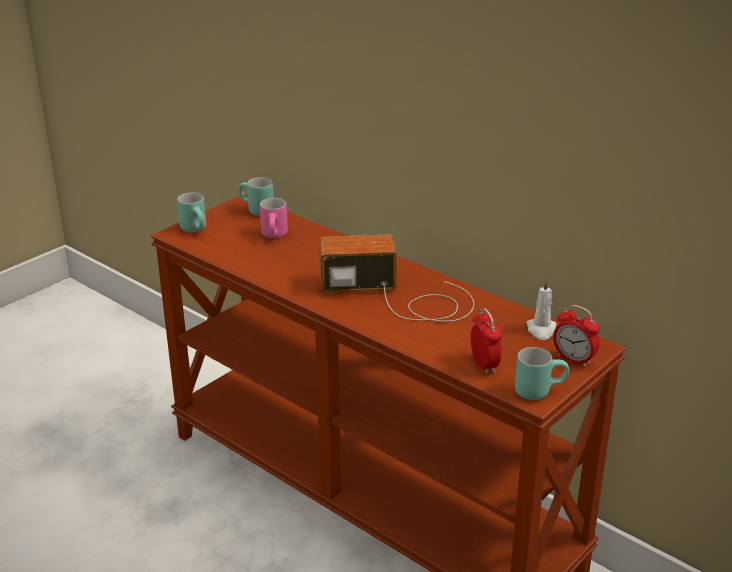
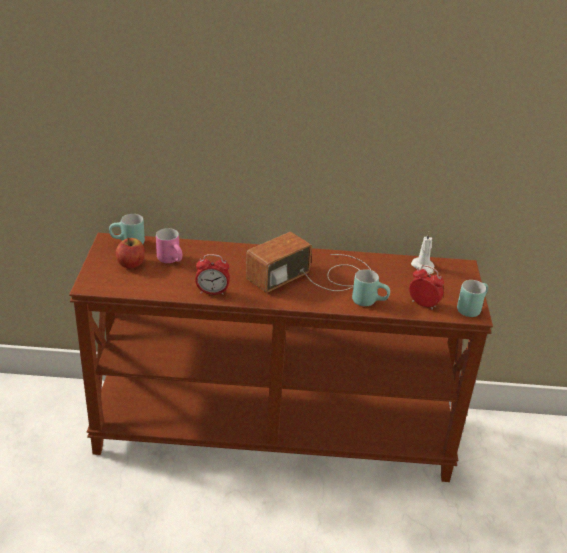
camera: 40 degrees left, 5 degrees up
turquoise mug [177,192,206,232] -> turquoise mug moved to [352,269,390,306]
alarm clock [553,305,600,367] -> alarm clock moved to [195,254,230,295]
none -> apple [116,238,145,269]

